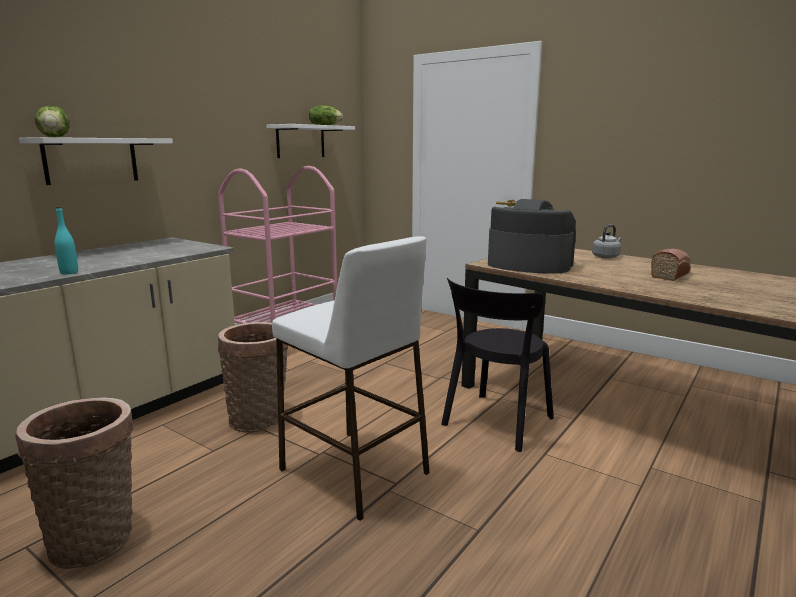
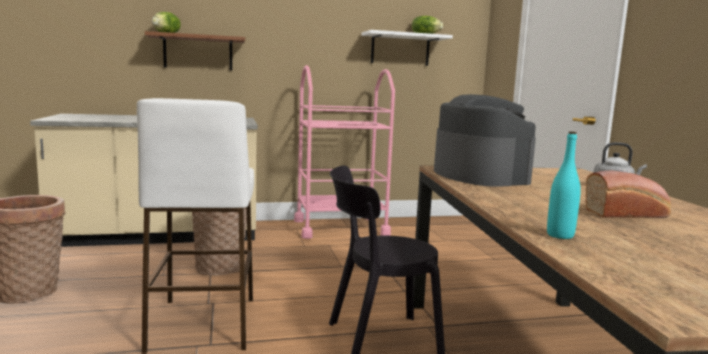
camera: 40 degrees right, 5 degrees down
white shelf [19,137,173,185] -> brown shelf [145,31,245,70]
turquoise bottle [55,207,78,275] -> turquoise bottle moved to [547,131,581,239]

